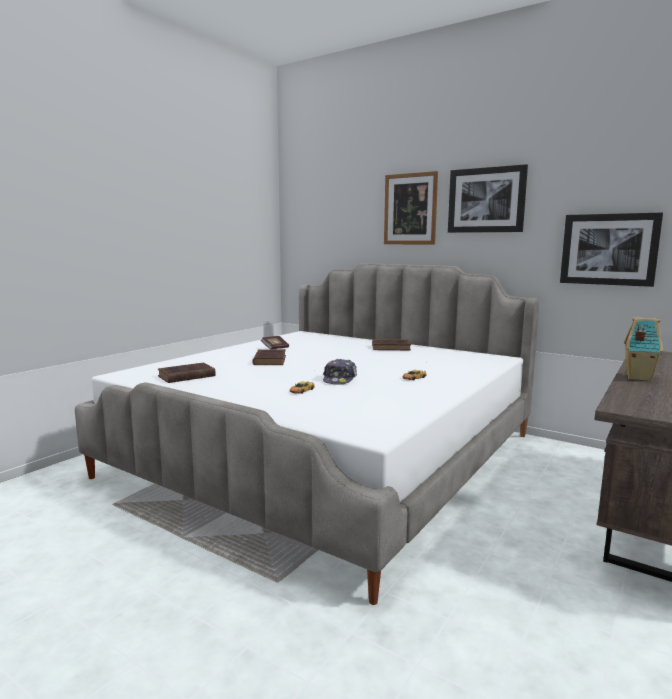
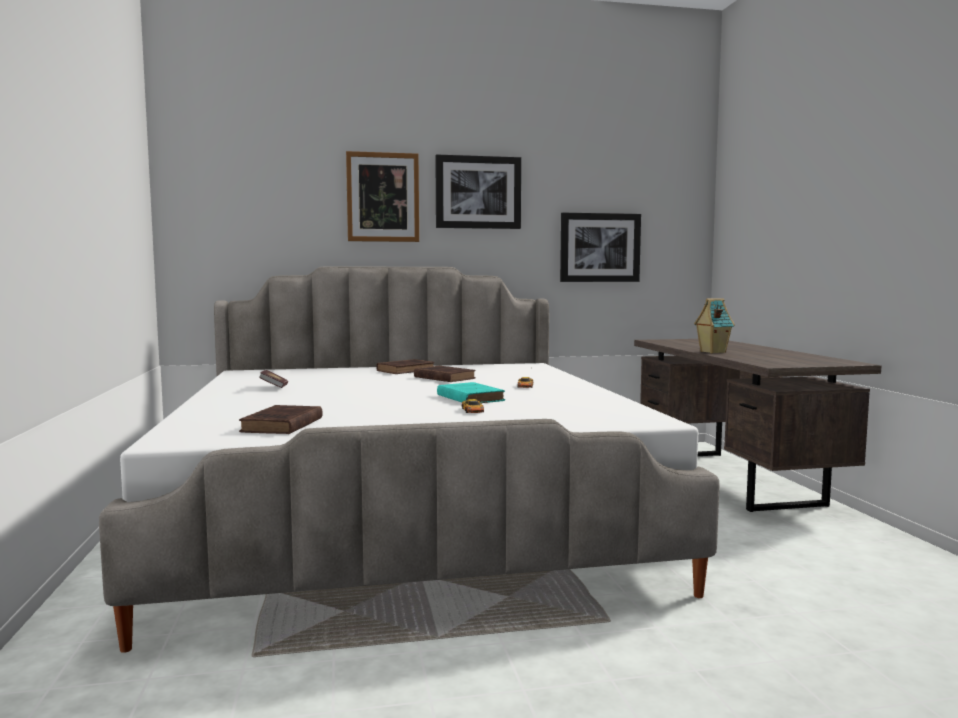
camera: 45 degrees left, 5 degrees down
brown book [253,349,286,365] -> brown book moved to [414,366,476,382]
cap [323,359,357,385] -> turquoise book [437,382,505,403]

